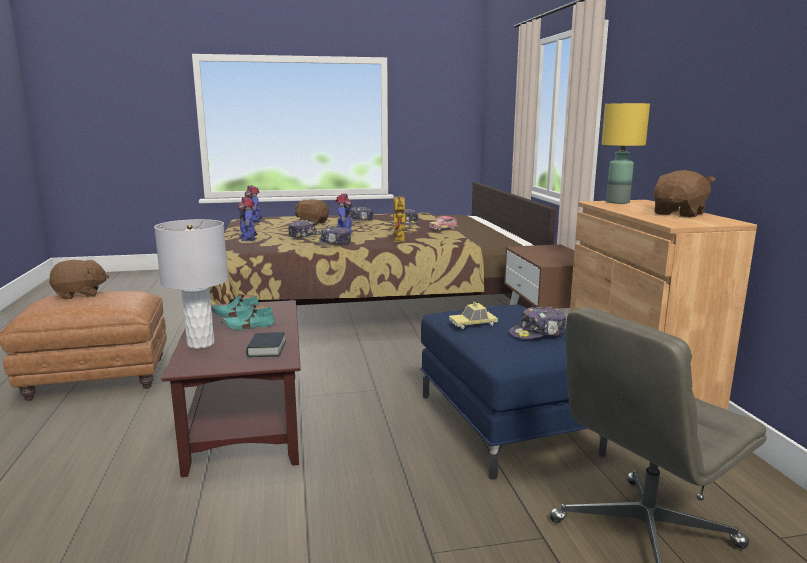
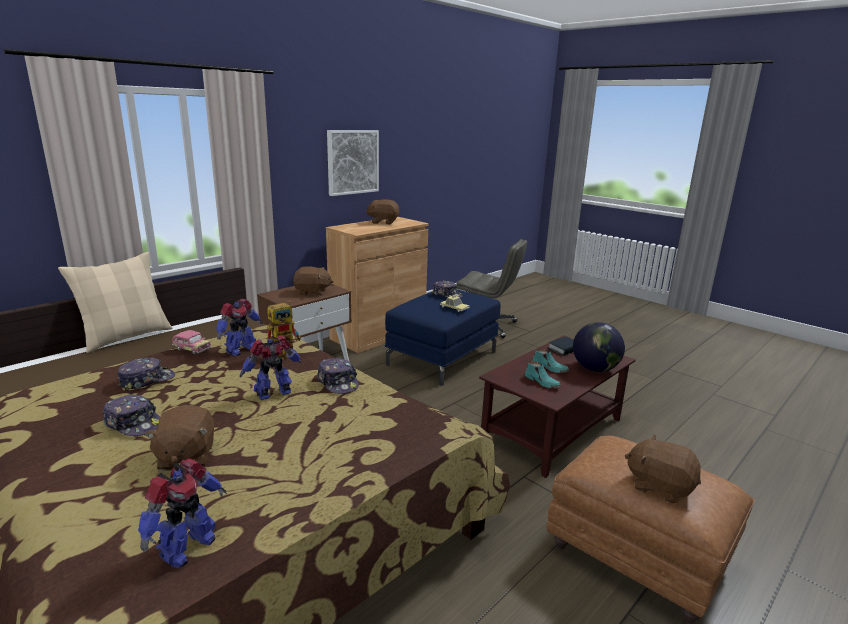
camera: 125 degrees left, 5 degrees up
grey table lamp [154,219,228,349] -> globe [573,322,625,372]
toy robot [238,197,258,241] -> toy robot moved to [216,299,263,356]
cap [288,220,322,239] -> none
yellow table lamp [602,103,650,204] -> none
none -> beige pillow [58,252,172,353]
none -> brown plush toy [293,266,333,296]
none -> picture [327,130,379,196]

